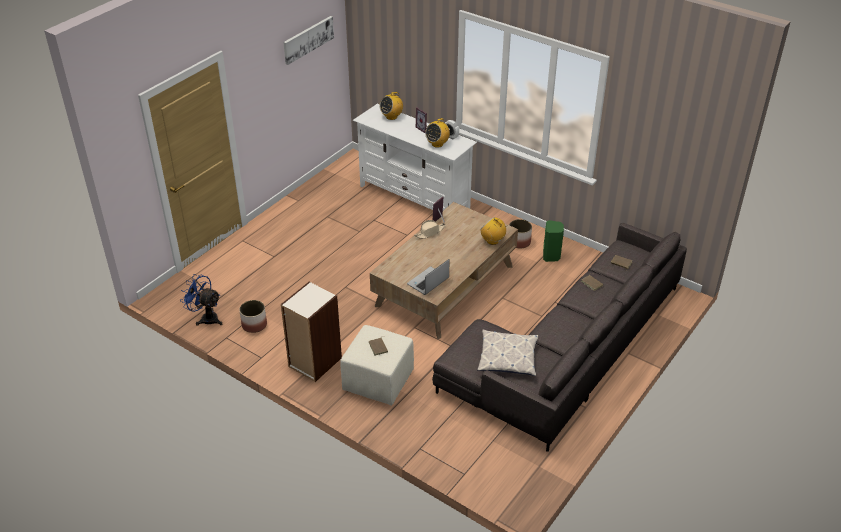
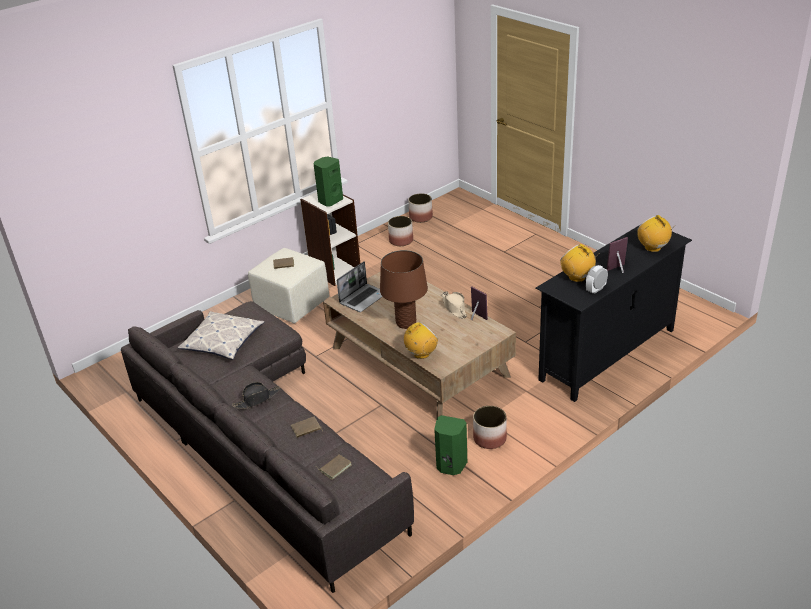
camera: 105 degrees right, 5 degrees down
blue fan [181,274,222,326] -> planter [408,193,433,223]
picture [283,16,334,65] -> none
white tv stand [353,104,477,210] -> black tv stand [535,224,692,402]
laptop [407,259,450,295] -> laptop turned 75 degrees clockwise [337,261,383,312]
none -> black hat [232,382,281,409]
none -> green speaker [314,156,343,207]
none -> brown table lamp [380,250,428,329]

